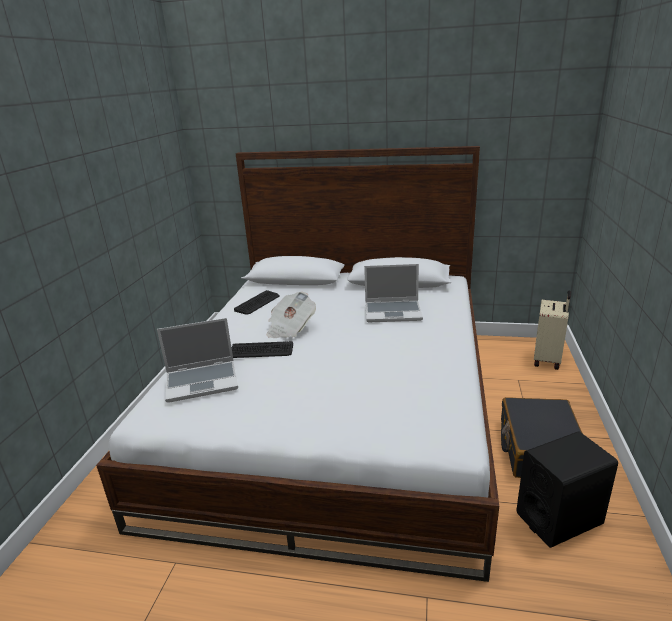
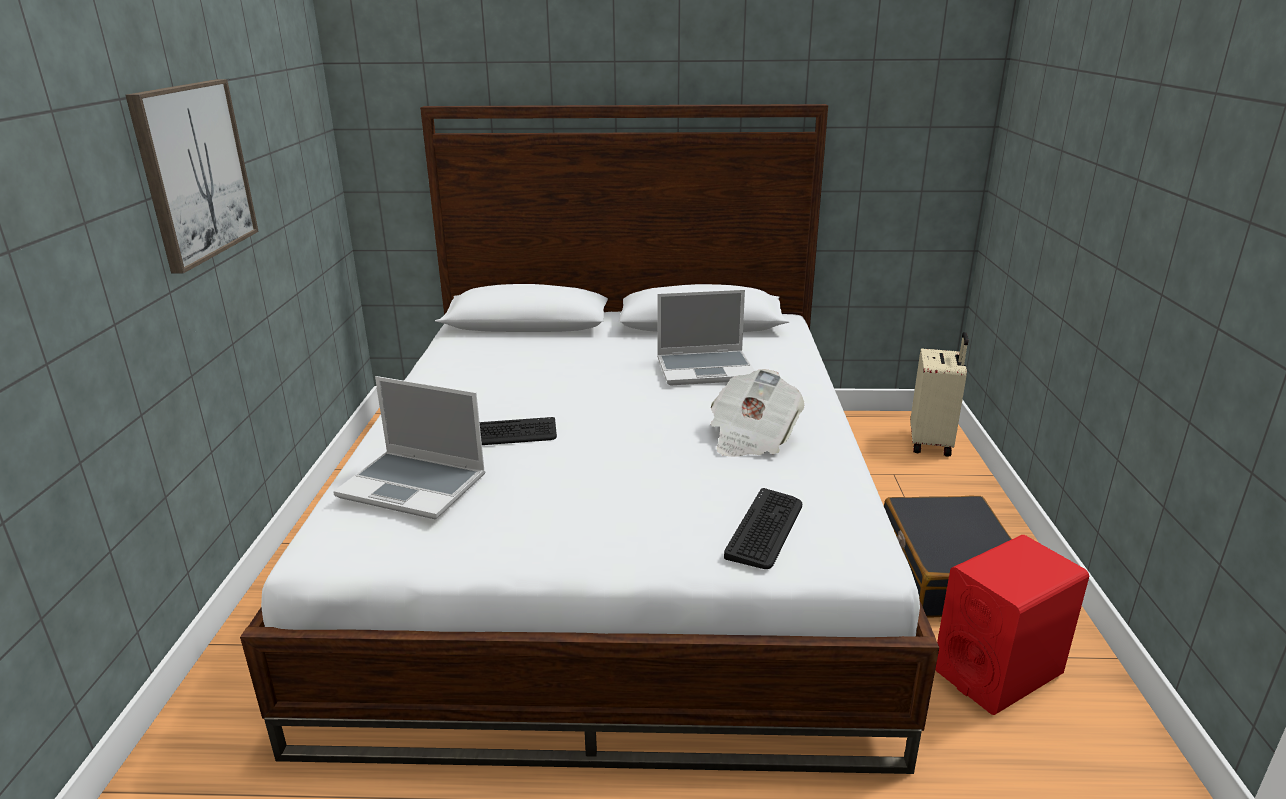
camera: 10 degrees left, 0 degrees up
laptop [157,318,238,403] -> laptop turned 45 degrees clockwise [333,376,485,519]
keyboard [234,290,279,315] -> keyboard moved to [724,488,802,569]
newspaper [266,292,316,338] -> newspaper moved to [710,369,804,457]
black speaker [516,431,618,548] -> red speaker [935,535,1089,715]
none -> picture [125,79,259,273]

